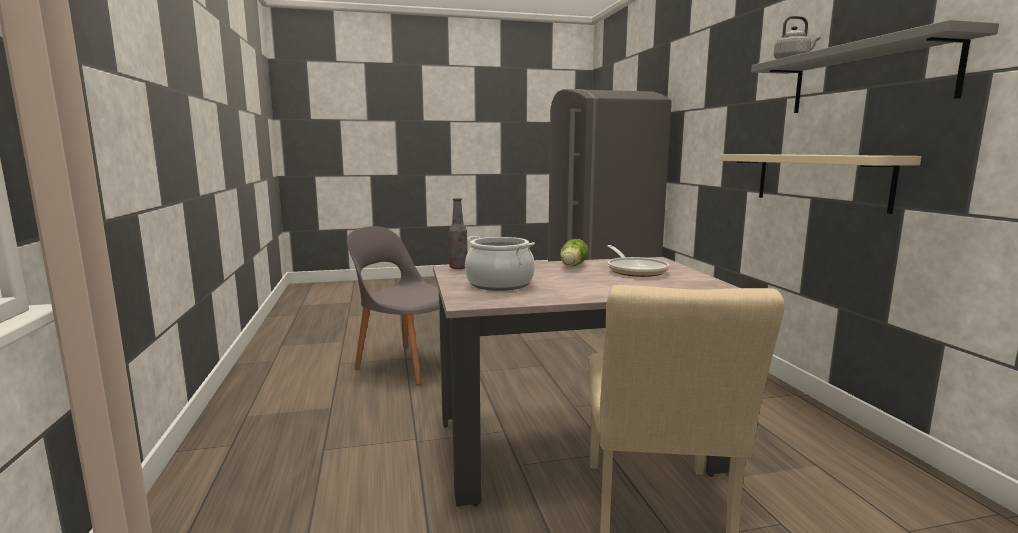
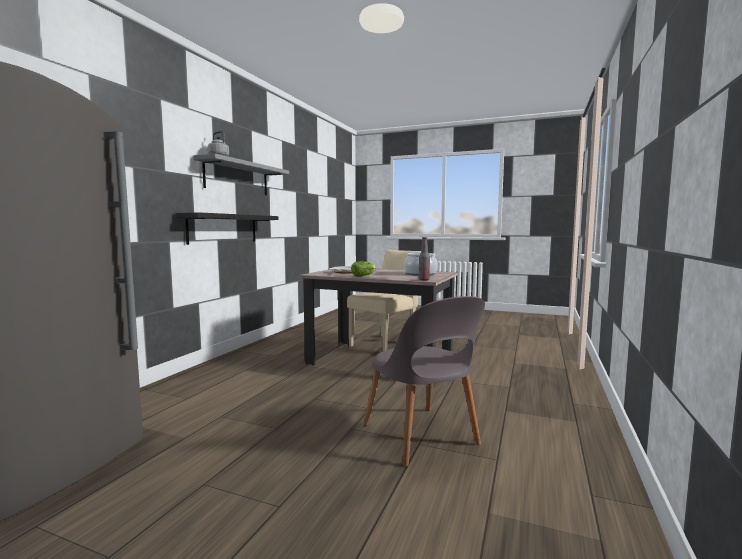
camera: 145 degrees left, 5 degrees down
beige shelf [720,154,922,214] -> black shelf [175,212,278,245]

